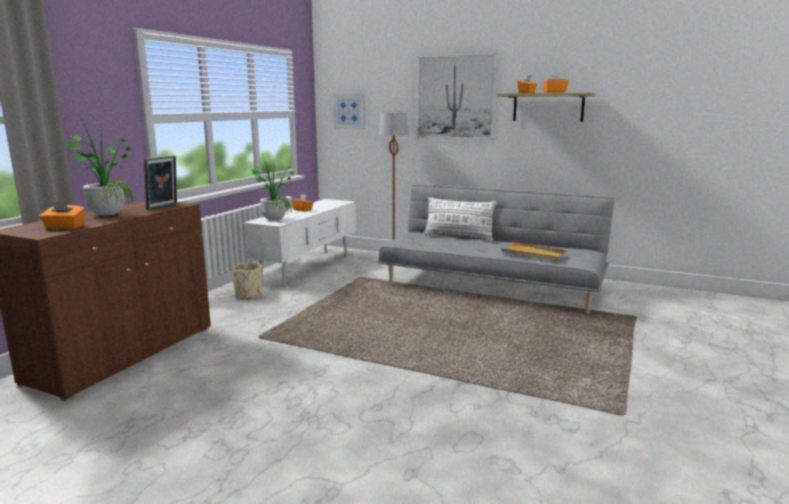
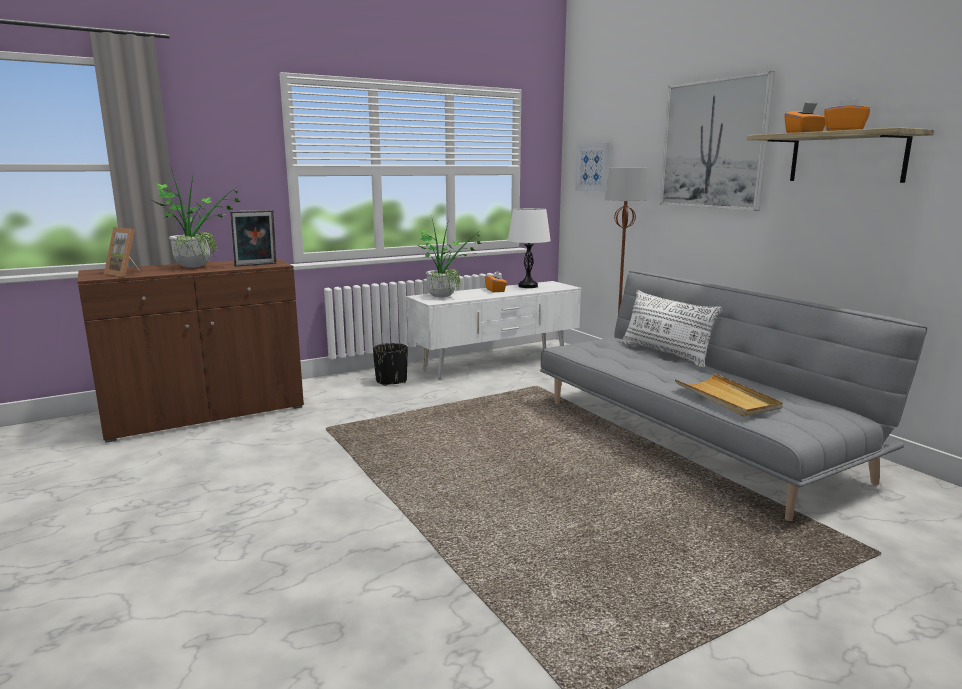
camera: 35 degrees right, 0 degrees up
orange tissue box [39,201,86,229] -> picture frame [104,227,140,277]
beige planter [231,263,262,299] -> black planter [373,343,408,386]
none -> white table lamp [508,208,551,288]

